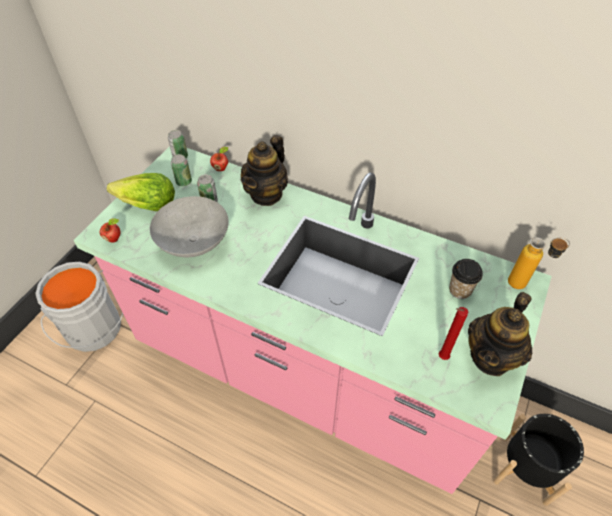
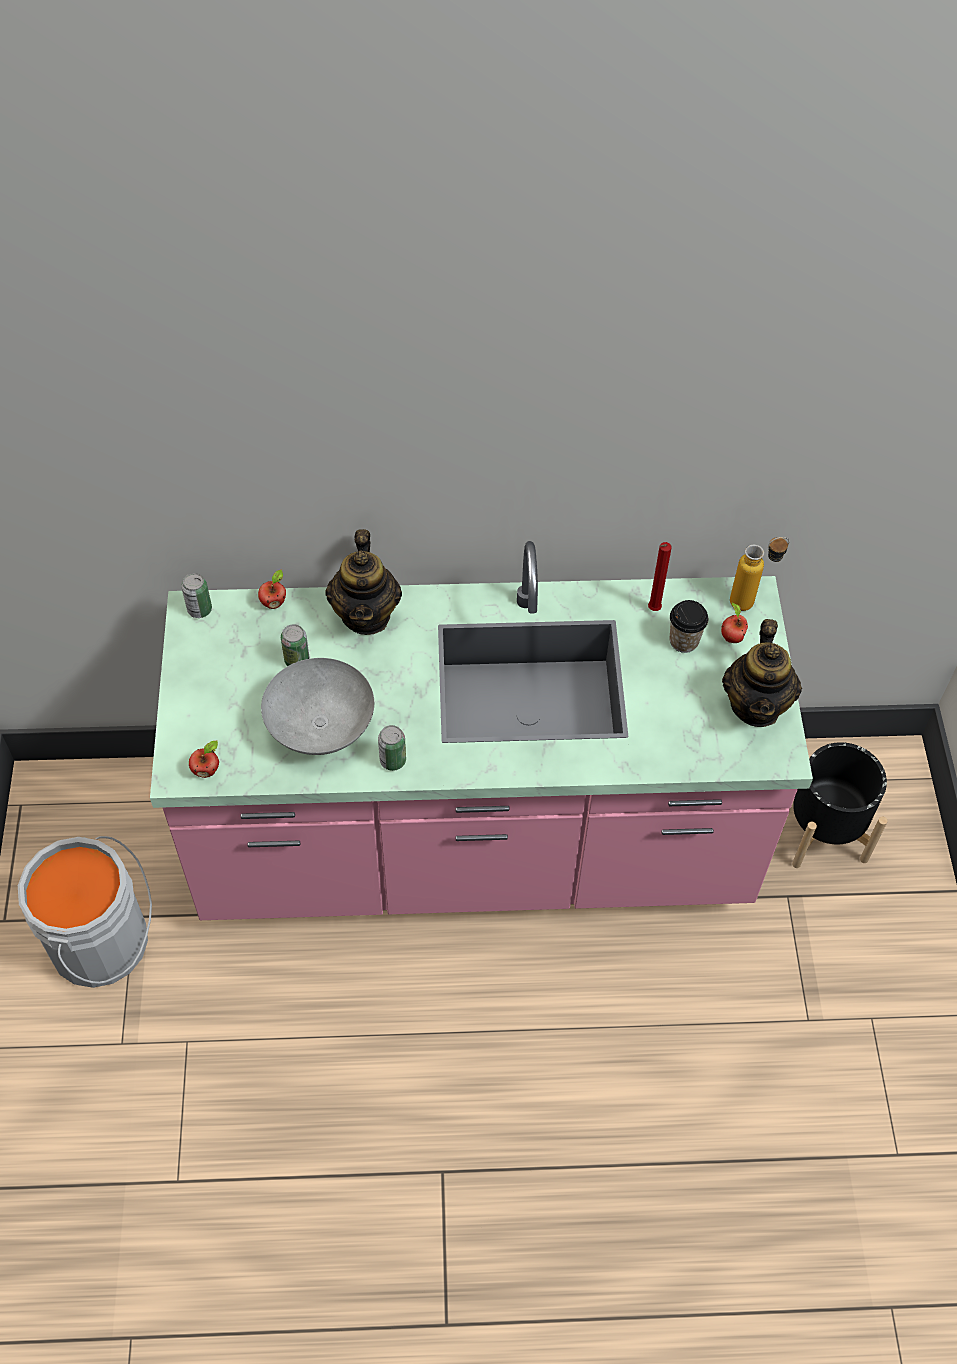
camera: 30 degrees left, 5 degrees up
lettuce [107,173,175,211] -> none
can [171,154,192,186] -> can moved to [378,725,406,771]
red candle [438,307,469,360] -> red candle moved to [648,542,672,611]
none -> apple [721,602,748,643]

